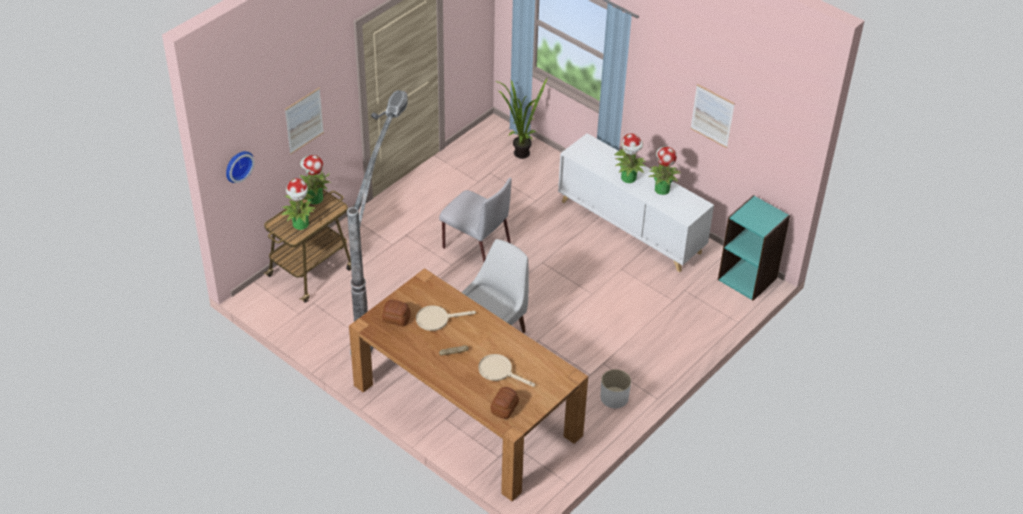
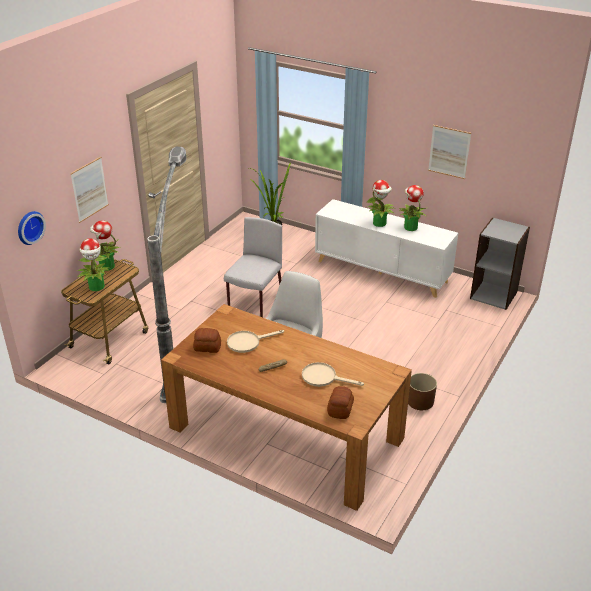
camera: 10 degrees left, 10 degrees down
grey chair [439,178,512,262] -> grey chair turned 90 degrees counterclockwise [224,217,282,317]
white planter [600,369,631,408] -> brown planter [408,373,437,410]
turquoise bookcase [718,195,790,301] -> grey bookcase [470,217,530,310]

